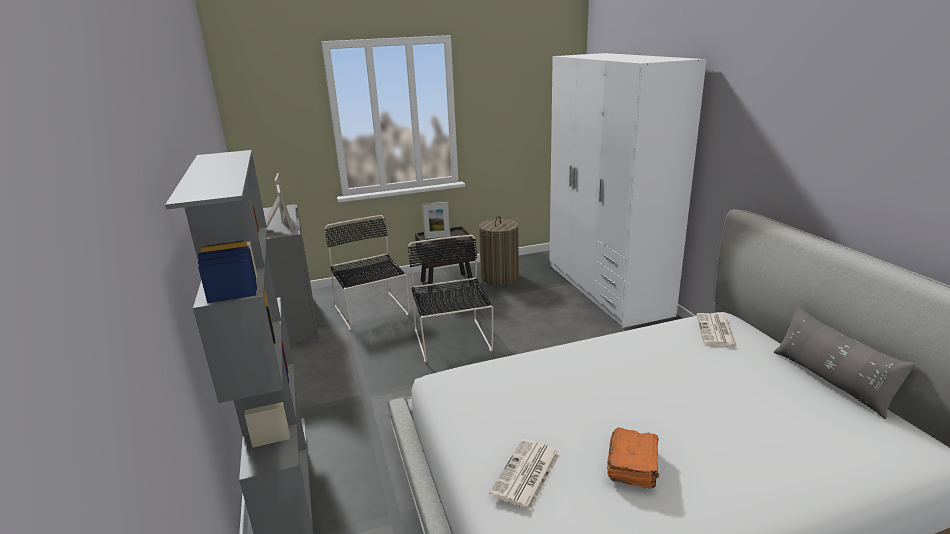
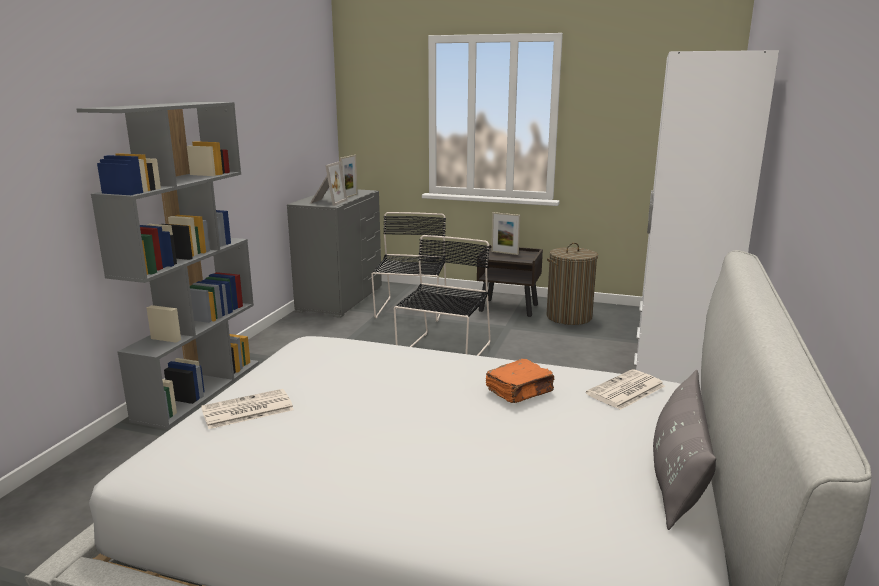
camera: 35 degrees right, 5 degrees down
orange book [607,427,659,488] -> orange book moved to [485,359,554,403]

